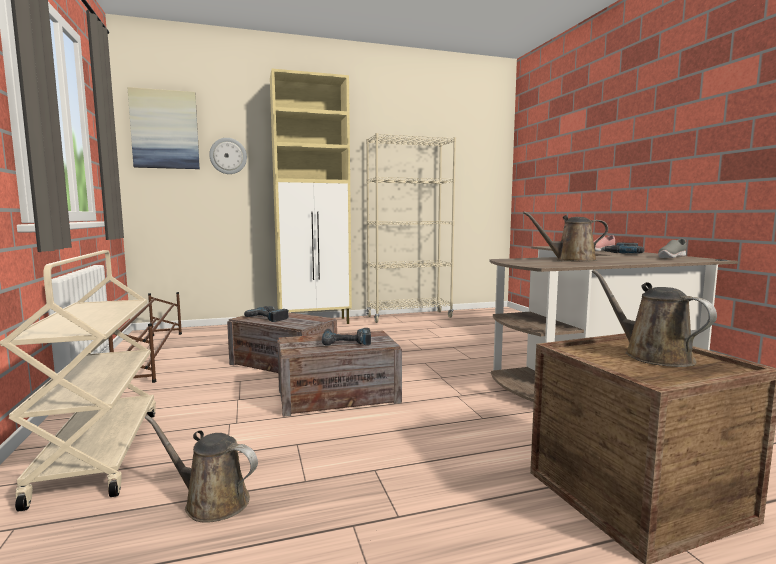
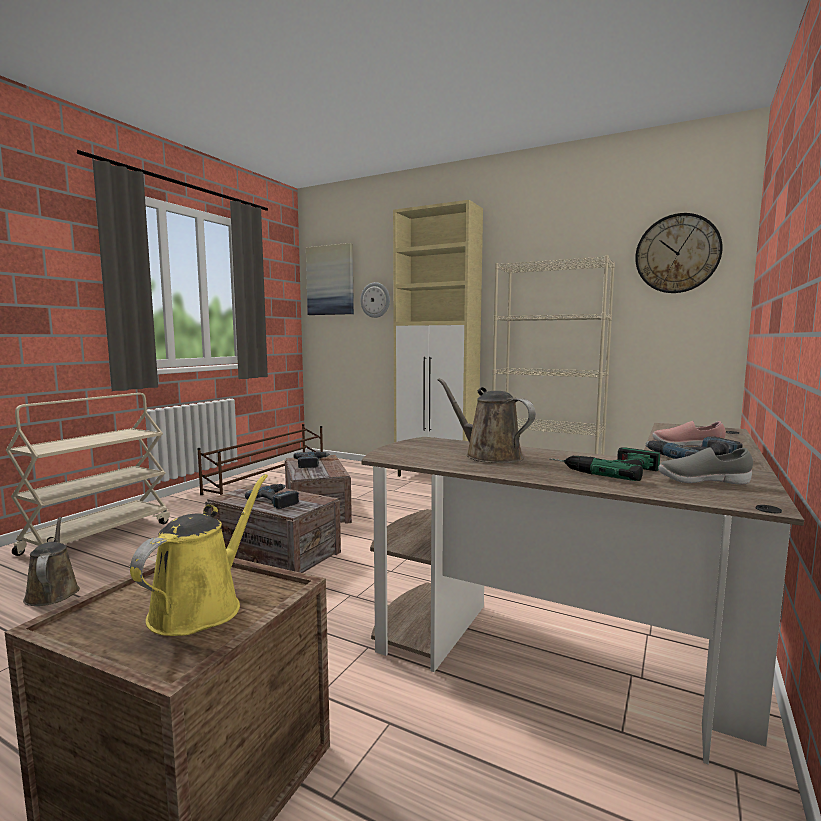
camera: 45 degrees right, 0 degrees up
brown watering can [592,270,717,367] -> yellow watering can [130,474,268,636]
none -> power drill [549,447,660,481]
none -> wall clock [635,213,723,293]

